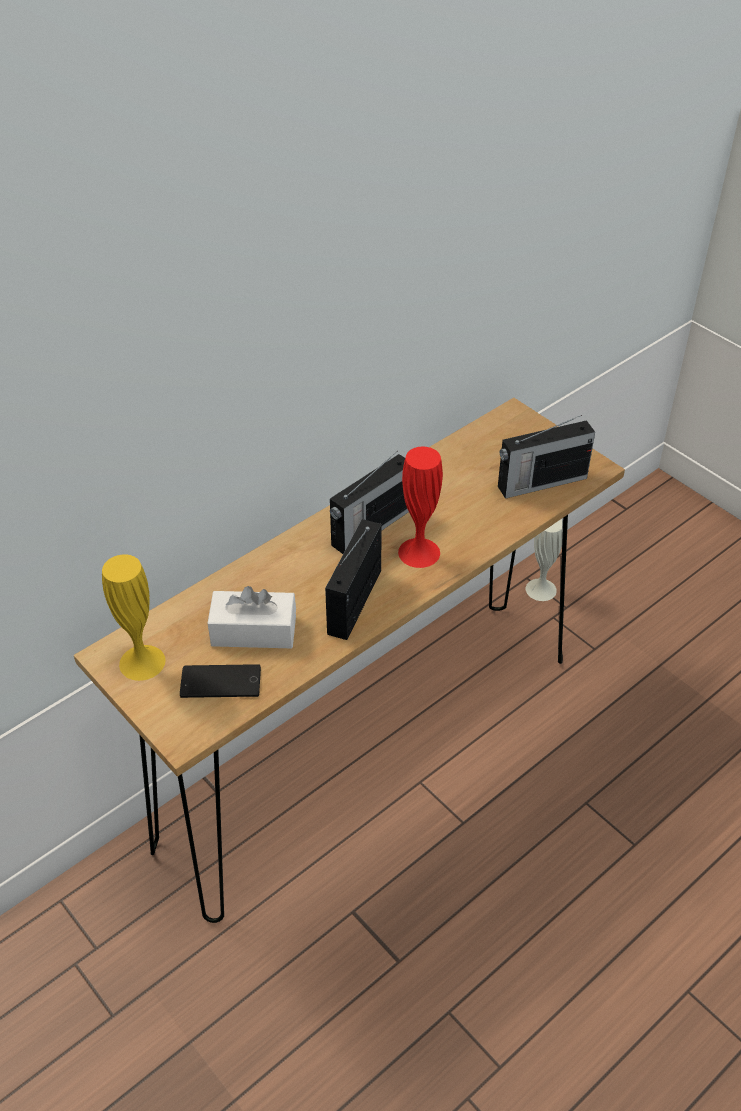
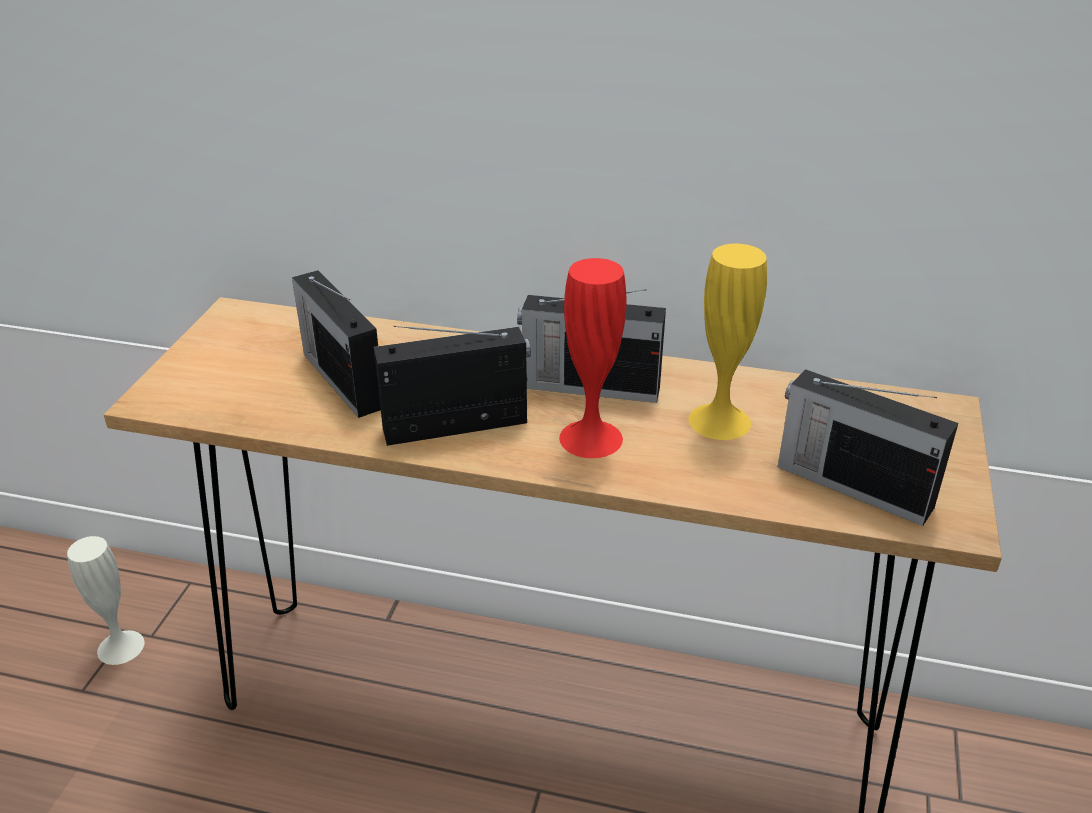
camera: 55 degrees right, 10 degrees down
yellow vase [102,554,166,681] -> yellow vase moved to [688,244,767,440]
phone [180,664,261,698] -> none
white tissue box [208,586,296,648] -> radio [292,270,381,418]
white vase [526,519,563,601] -> white vase moved to [67,536,144,665]

